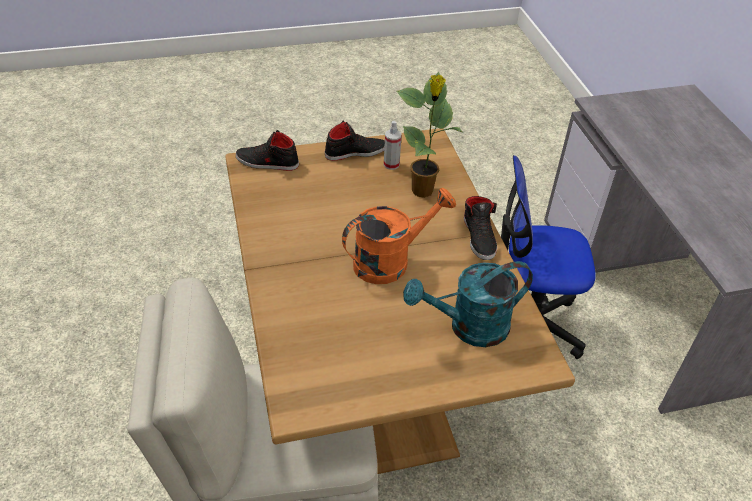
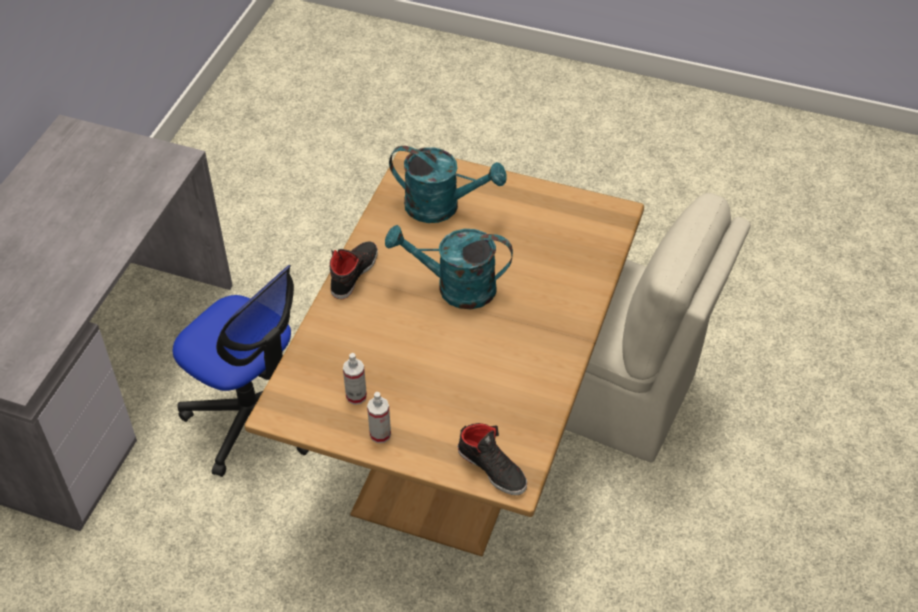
camera: 145 degrees left, 5 degrees up
black shoe [325,120,385,161] -> spray bottle [367,392,391,443]
orange watering can [342,188,456,284] -> turquoise watering can [385,225,513,309]
potted plant [397,72,464,198] -> none

